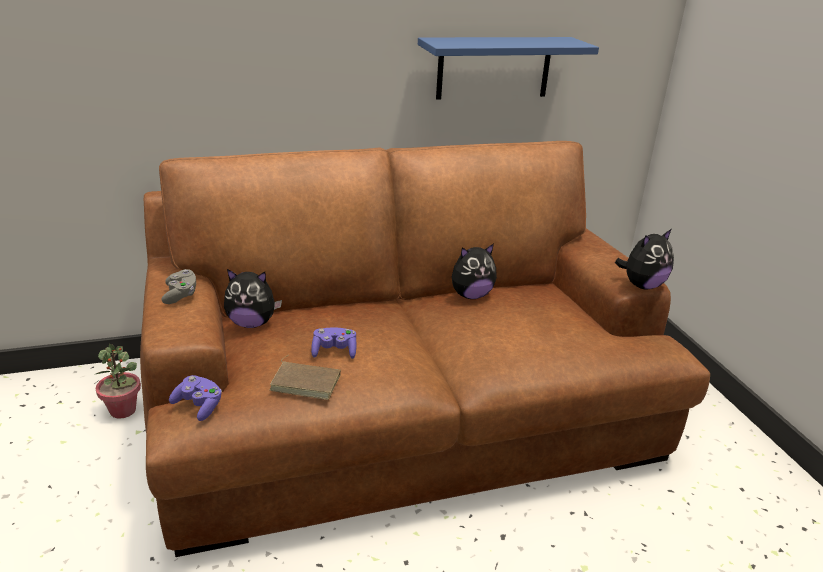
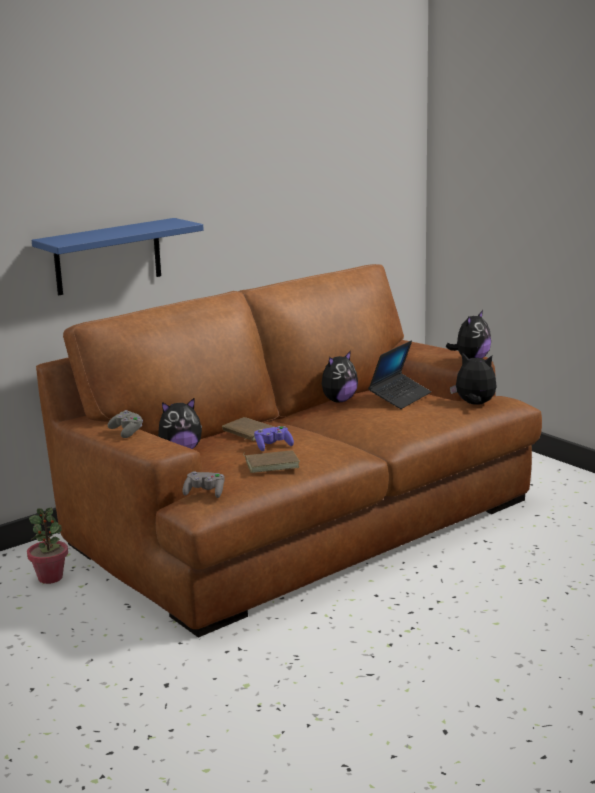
camera: 20 degrees left, 10 degrees down
purple game controller [169,375,222,421] -> grey game controller [182,471,225,498]
blue shelf [418,37,599,100] -> blue shelf moved to [31,218,204,295]
none -> brown book [222,417,274,441]
none -> laptop [368,340,431,409]
none -> plush toy [450,353,496,405]

